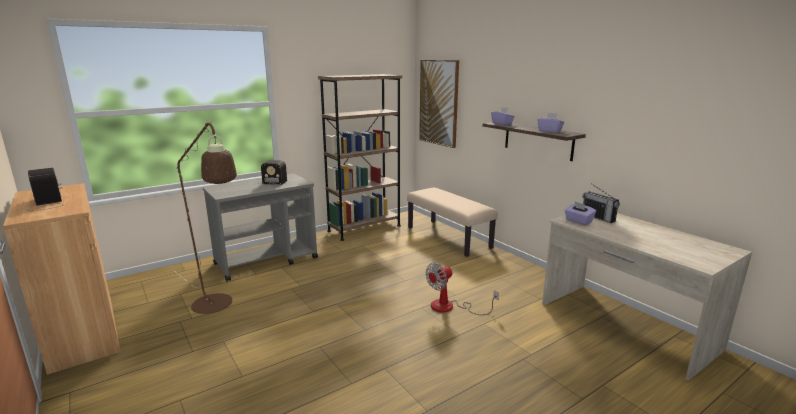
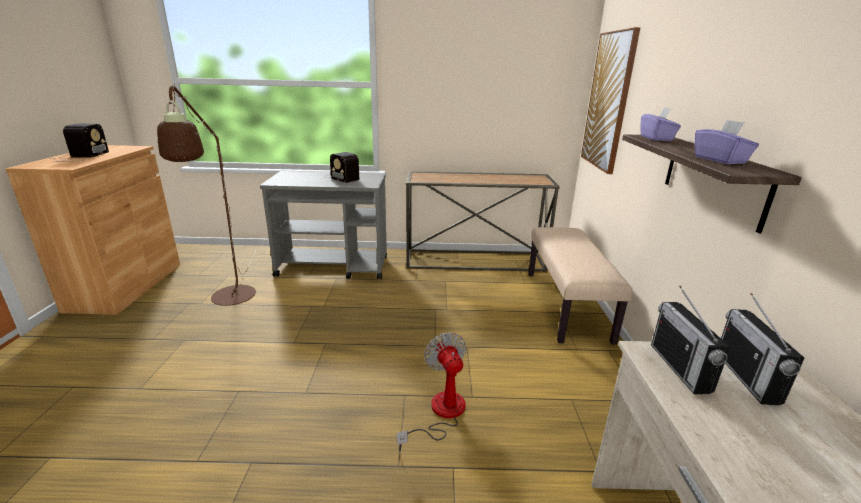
camera: 35 degrees right, 5 degrees up
brown bookcase [318,74,402,241] -> console table [406,171,560,272]
fan [425,263,499,315] -> fan turned 75 degrees clockwise [397,332,466,452]
purple tissue box [564,202,596,225] -> radio [651,286,730,394]

